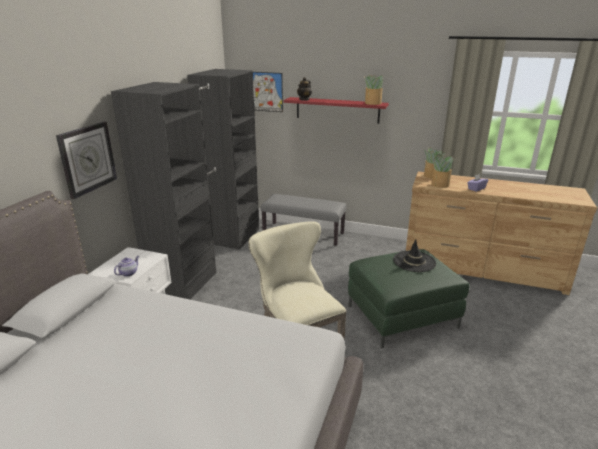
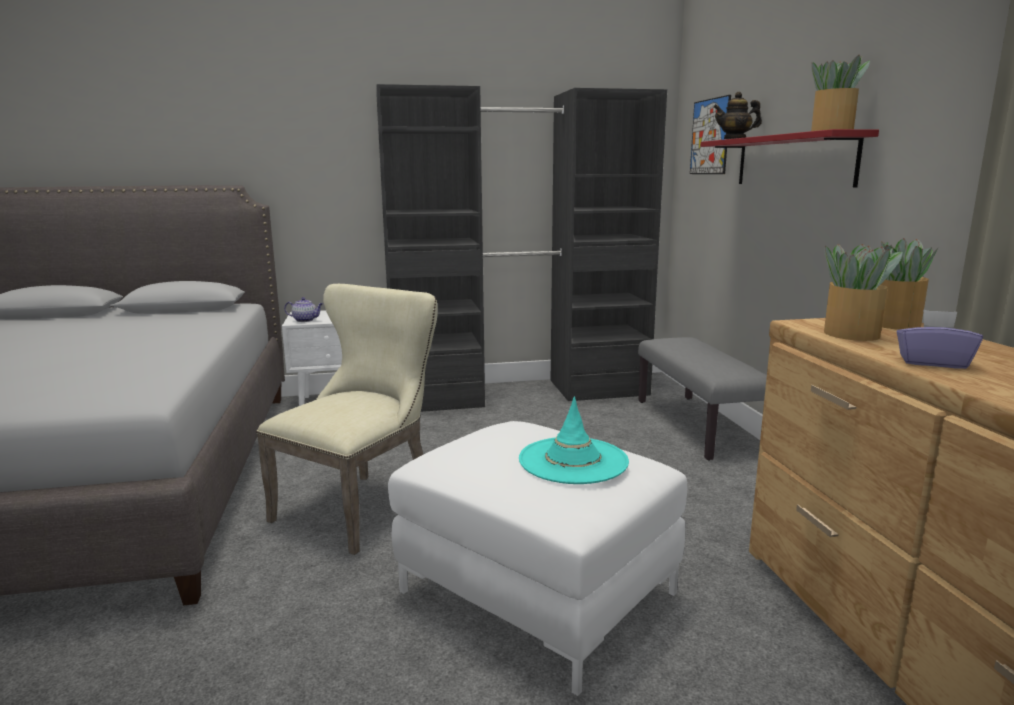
camera: 60 degrees right, 10 degrees down
wall clock [56,122,117,199] -> none
green ottoman [348,249,470,348] -> white ottoman [388,421,687,696]
black hat [393,239,436,272] -> turquoise hat [519,397,629,484]

